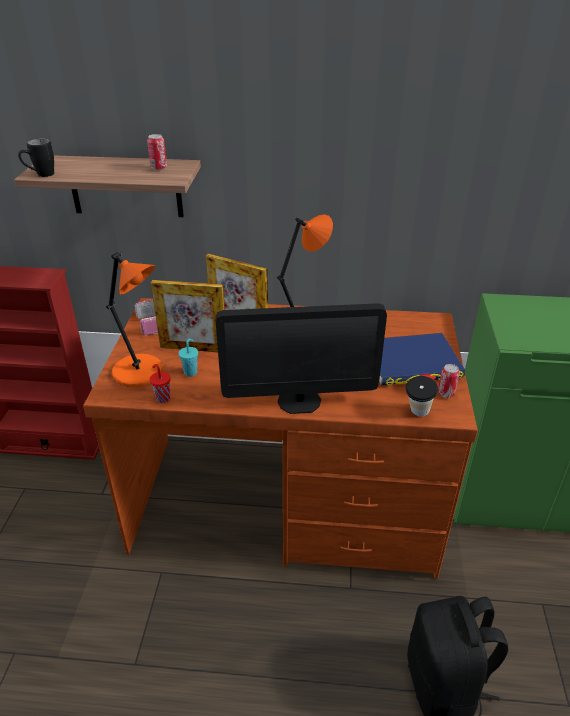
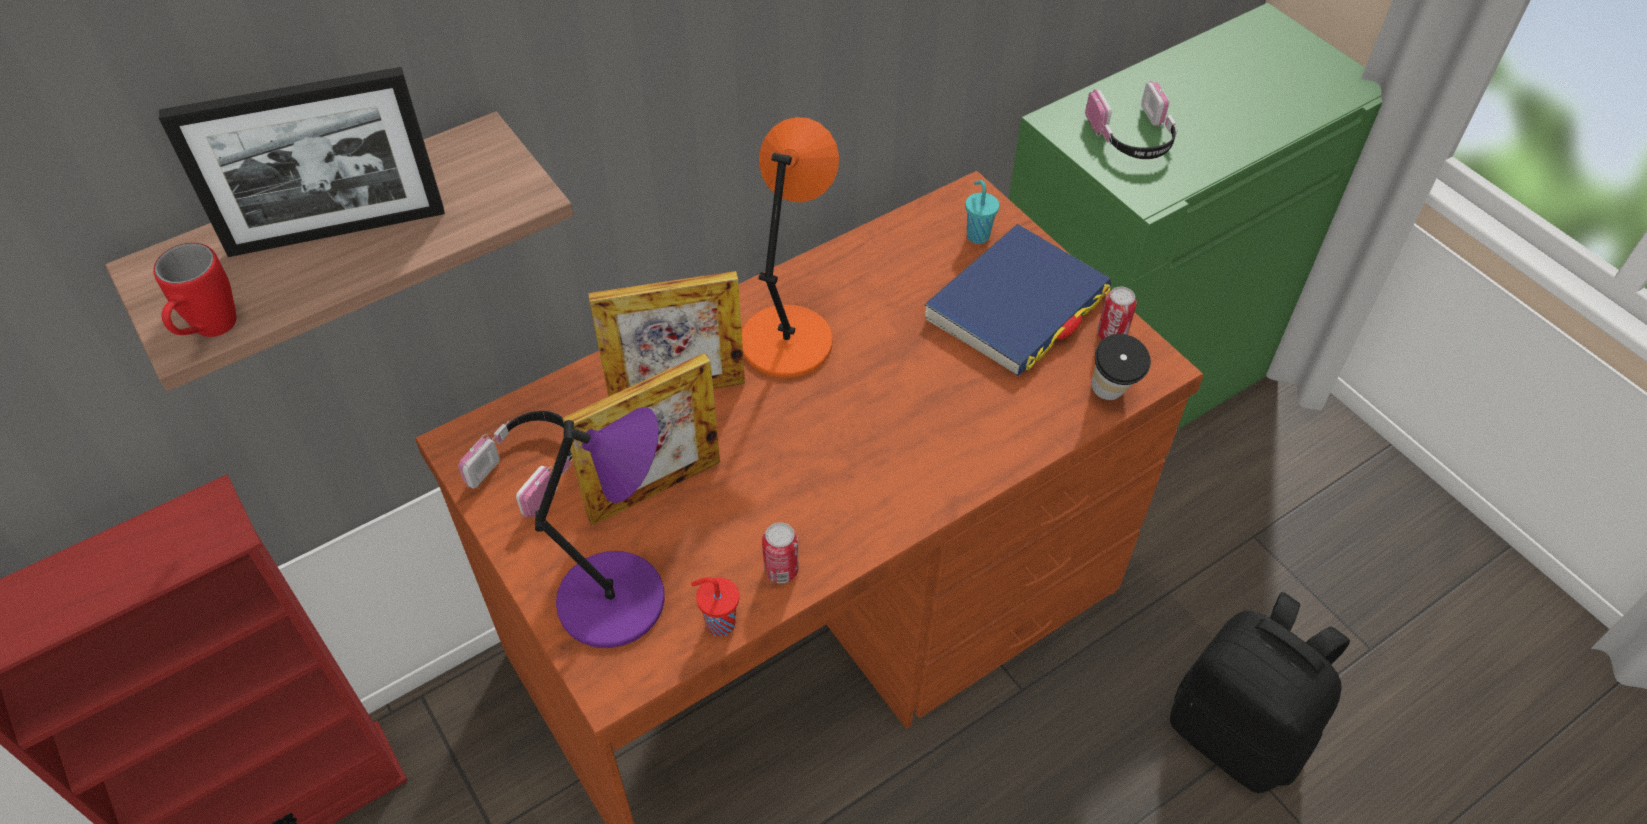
camera: 40 degrees left, 15 degrees up
black mug [18,138,54,177] -> red mug [153,243,237,337]
orange table lamp [106,251,163,387] -> purple table lamp [535,407,665,648]
can [147,134,167,170] -> can moved to [762,522,798,583]
turquoise cup [179,338,198,377] -> turquoise cup moved to [965,180,999,244]
monitor [216,303,387,414] -> none
none -> picture frame [159,67,445,257]
none -> headphones [1085,81,1178,159]

